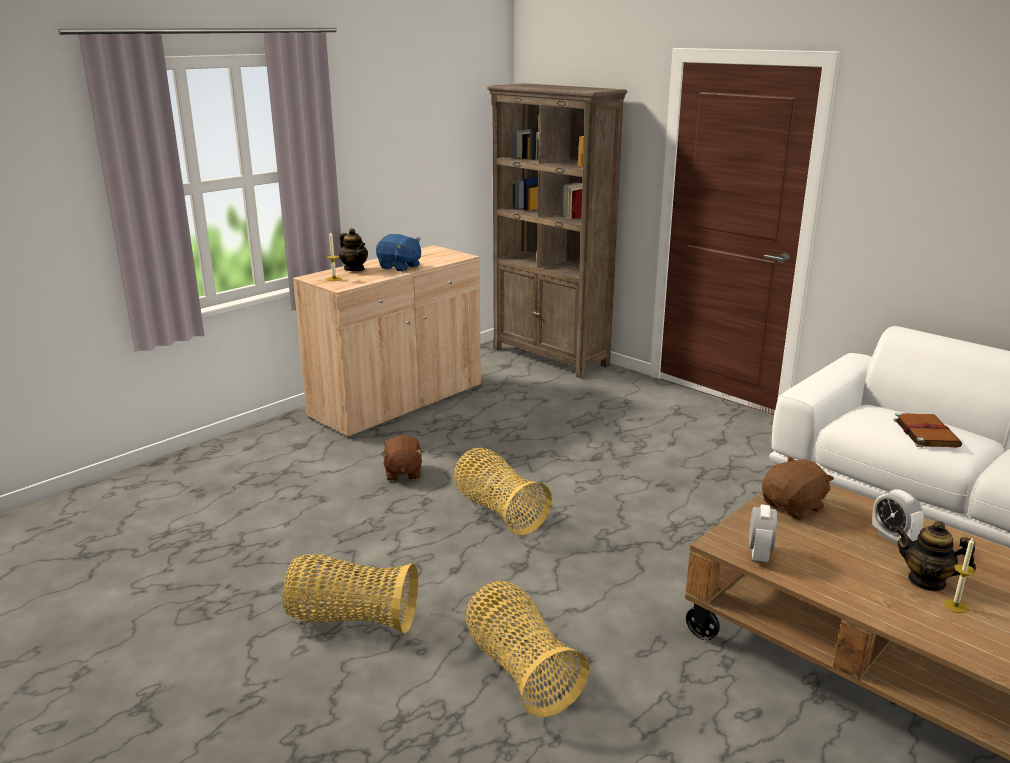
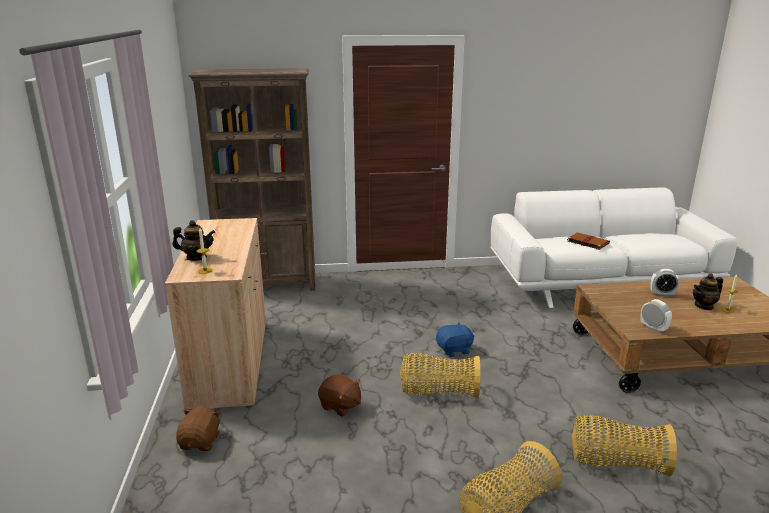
camera: 50 degrees left, 0 degrees up
blue plush toy [376,234,421,272] -> blue plush toy moved to [436,322,474,357]
brown plush toy [762,456,834,520] -> brown plush toy moved to [176,407,221,451]

